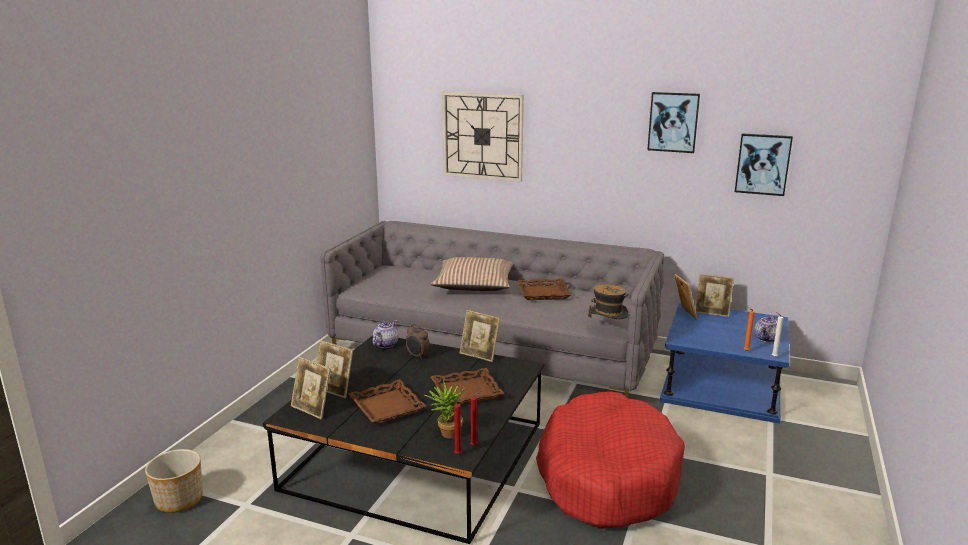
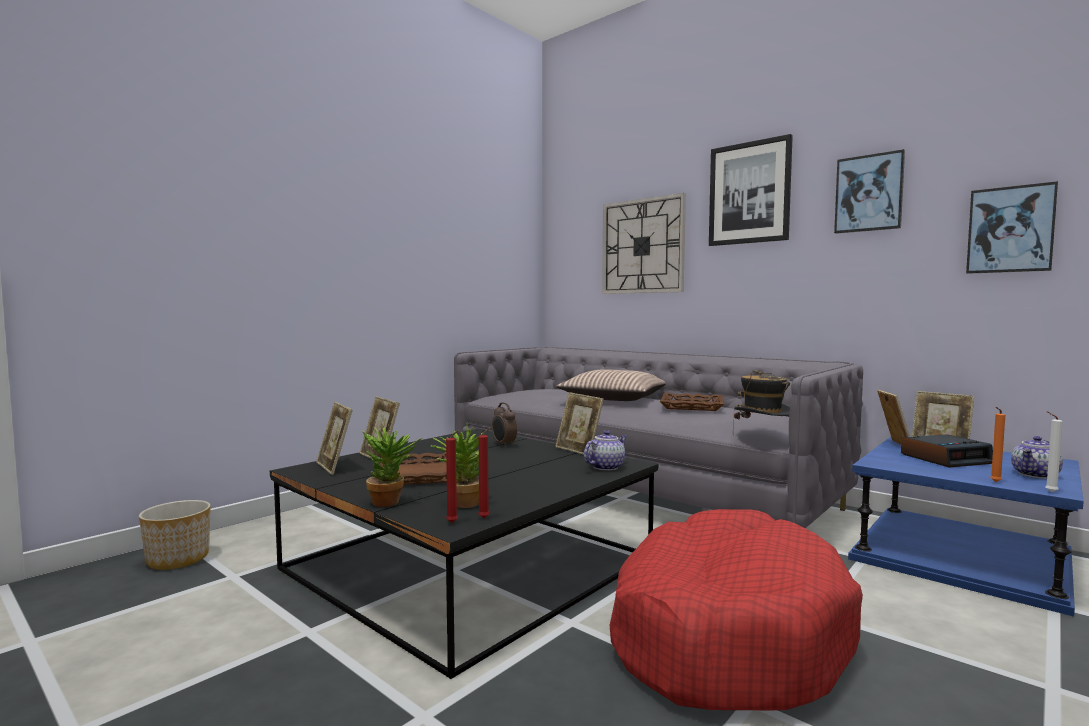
camera: 20 degrees right, 15 degrees down
teapot [373,320,398,348] -> teapot moved to [584,430,627,471]
brown tray [431,368,505,405] -> none
none -> potted plant [362,427,423,507]
none -> picture [709,134,793,246]
none -> alarm clock [901,434,993,468]

